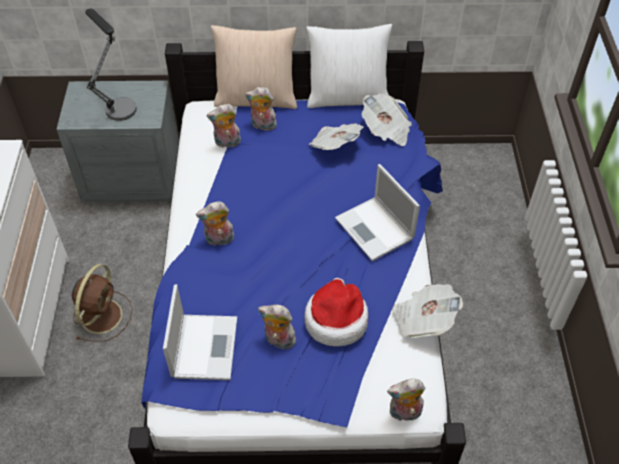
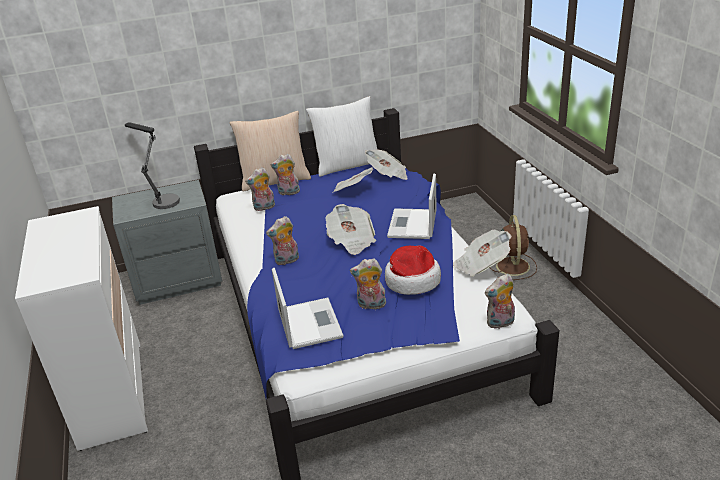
camera: 15 degrees left, 20 degrees down
brown fan [72,264,132,342] -> brown fan moved to [489,215,537,280]
laptop [335,164,420,261] -> laptop turned 60 degrees clockwise [387,174,437,239]
none -> newspaper [325,204,376,255]

